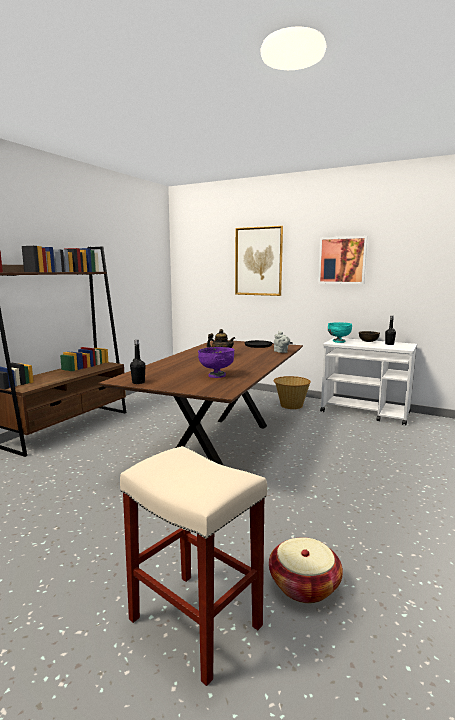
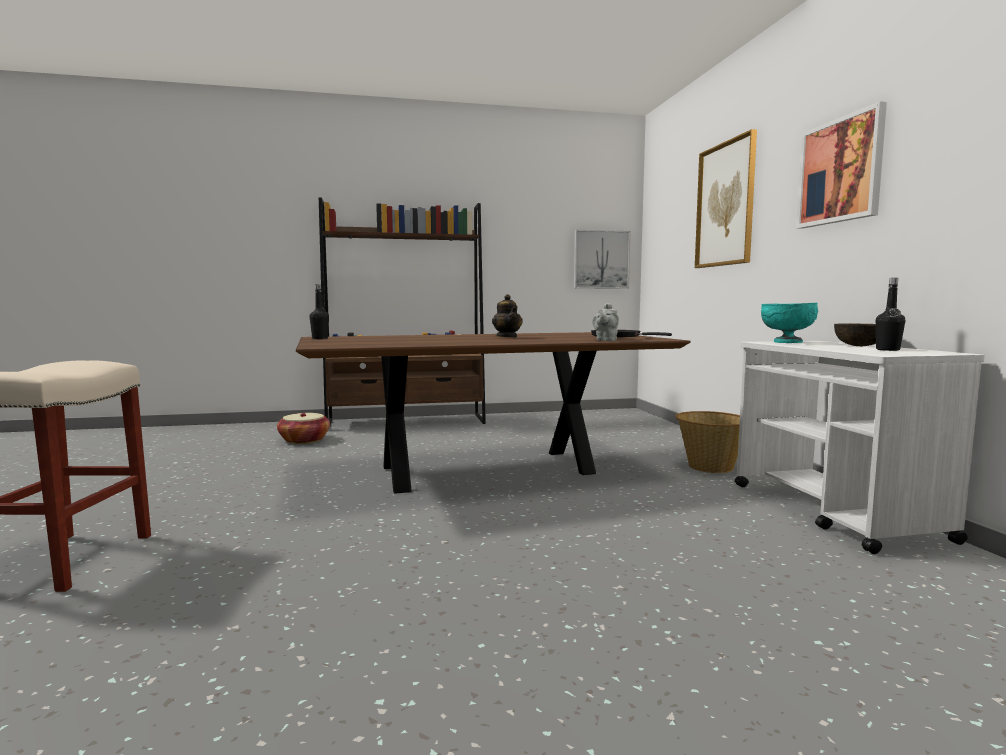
camera: 50 degrees right, 5 degrees down
purple bowl [198,347,235,378] -> none
basket [269,537,343,603] -> basket moved to [277,413,330,444]
none -> picture [574,230,631,289]

